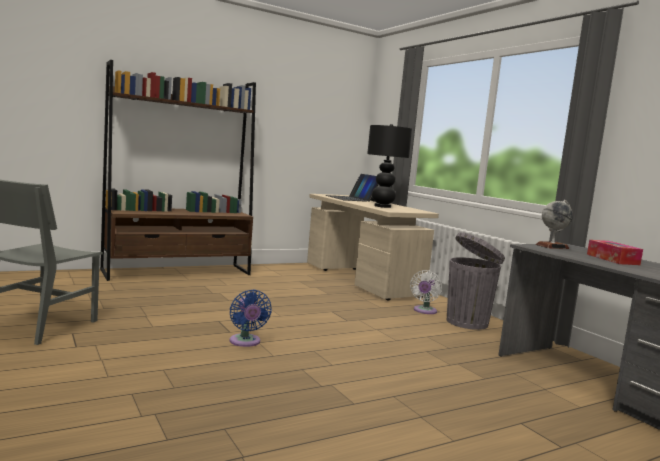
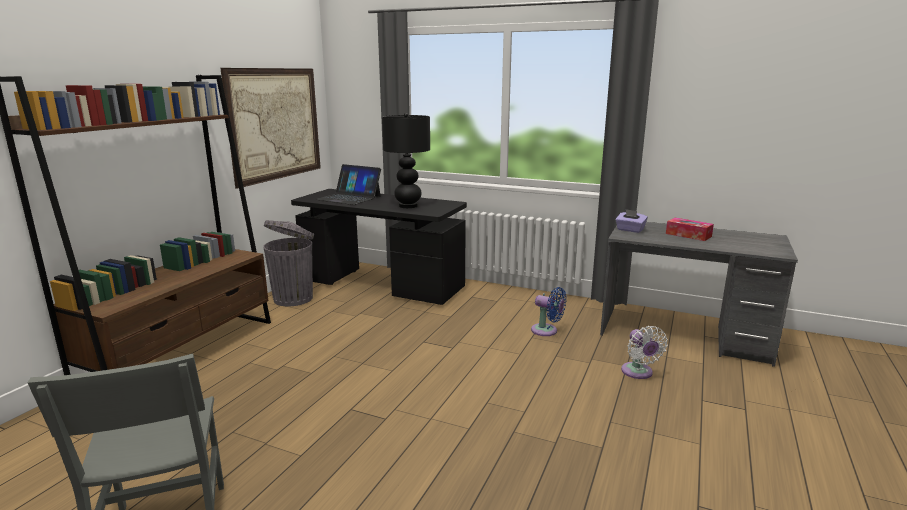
camera: 35 degrees left, 10 degrees up
blue fan [229,290,272,347] -> blue fan moved to [531,287,566,336]
beige desk [307,194,439,301] -> black desk [291,189,467,305]
white fan [410,270,442,314] -> white fan moved to [621,326,668,379]
grey trash can [447,232,505,330] -> grey trash can moved to [263,220,314,306]
globe [536,200,573,249] -> purple tissue box [615,209,648,233]
none -> picture [220,68,321,189]

